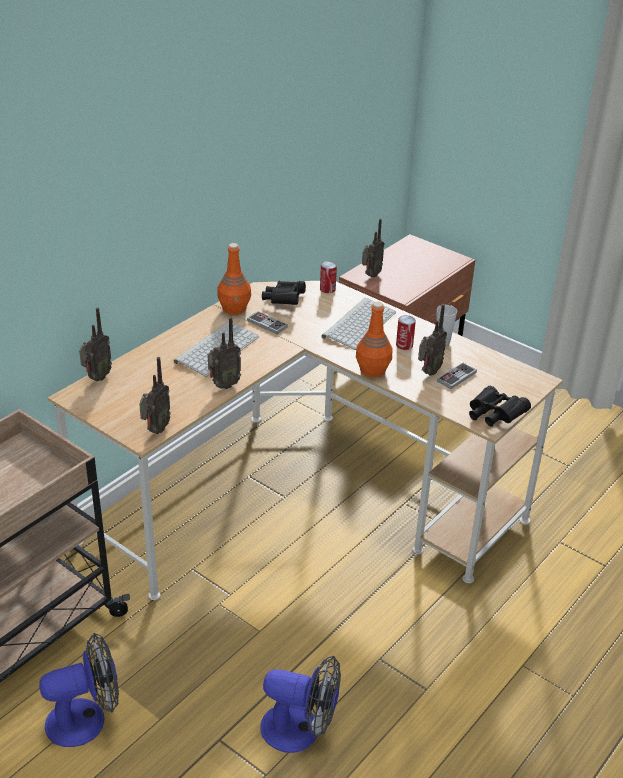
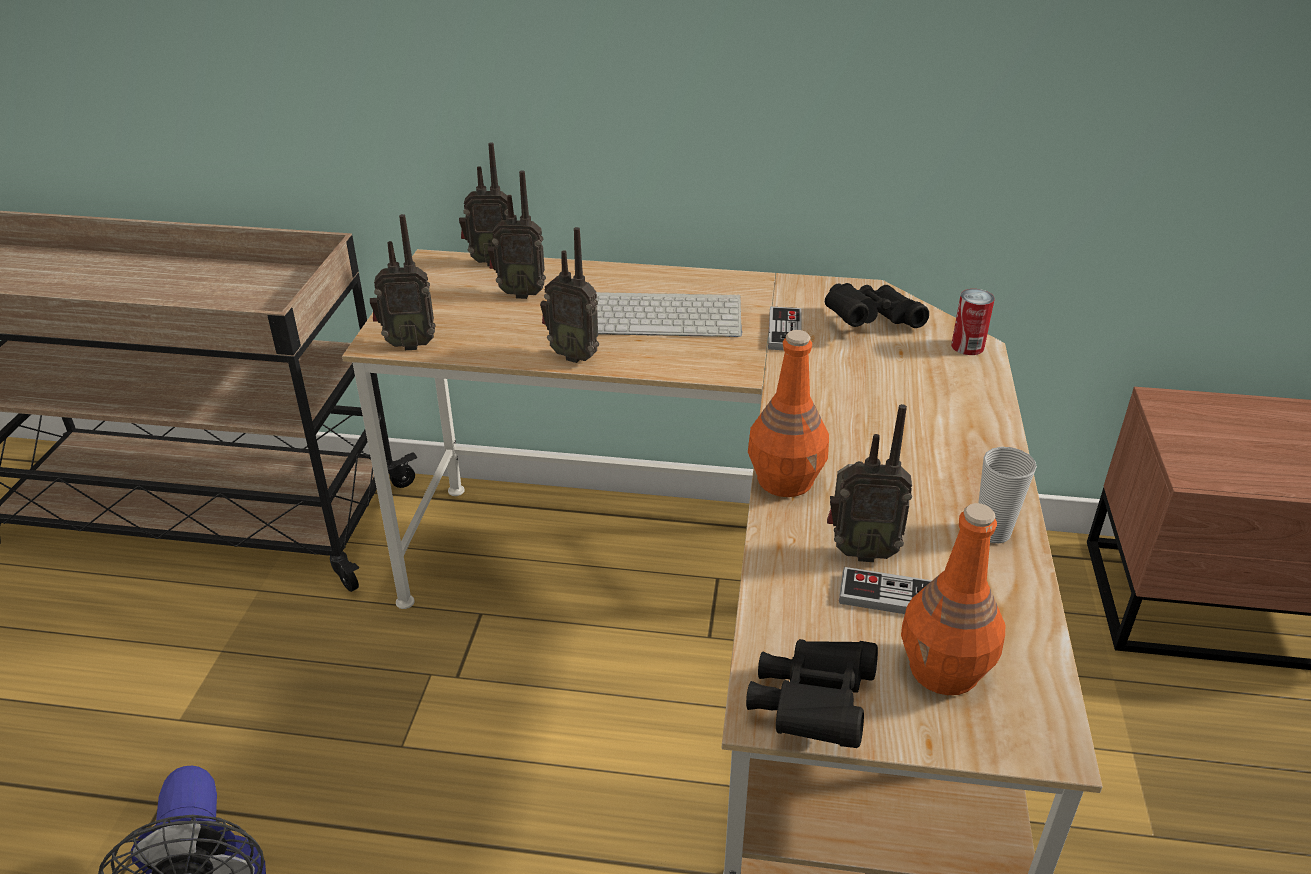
camera: 60 degrees right, 0 degrees up
fan [39,633,119,747] -> none
orange bottle [217,243,251,315] -> orange bottle moved to [901,503,1005,695]
keyboard [321,298,396,350] -> none
radio [362,218,384,278] -> radio moved to [487,170,546,299]
can [396,315,416,350] -> none

